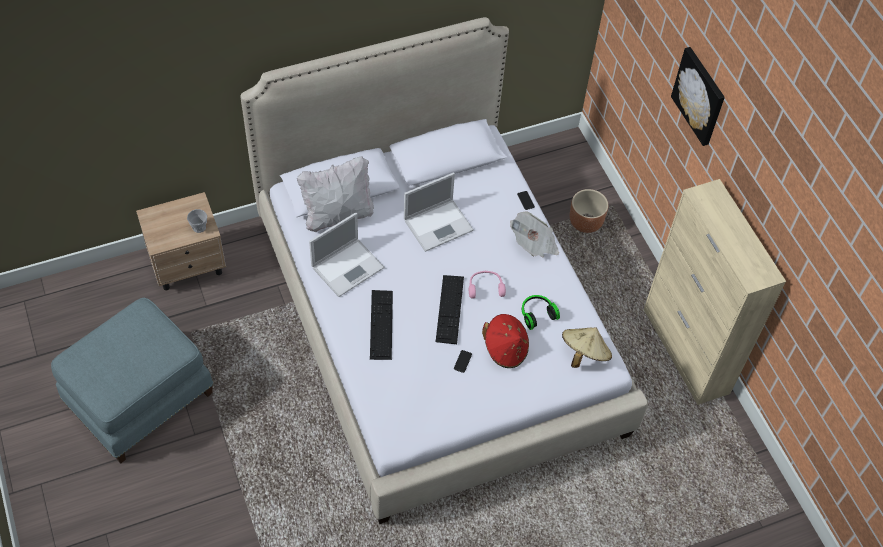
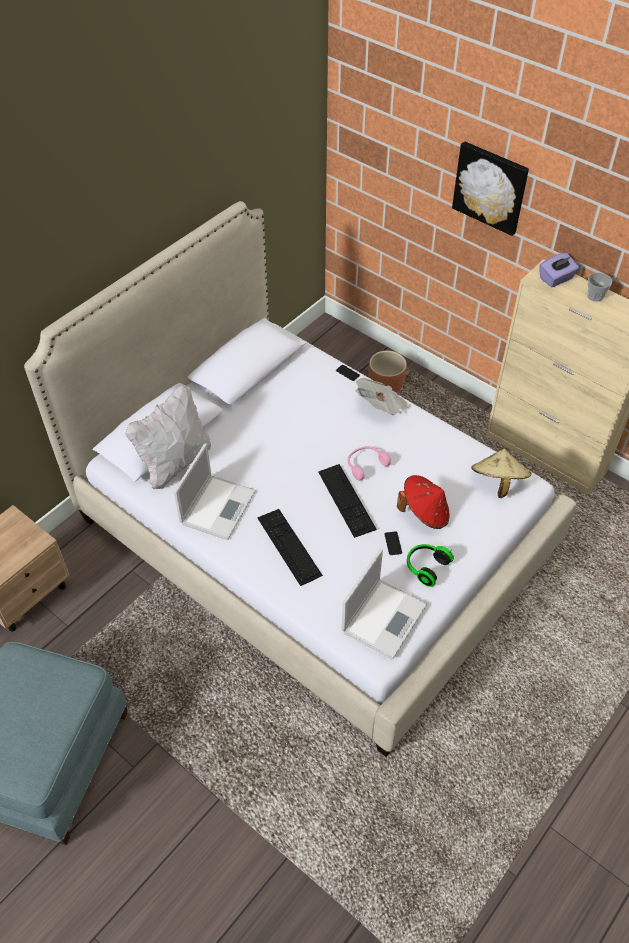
camera: 25 degrees left, 5 degrees down
cup [187,209,207,233] -> cup moved to [587,273,612,302]
laptop [404,172,474,252] -> laptop moved to [341,549,427,659]
headphones [522,295,560,330] -> headphones moved to [407,544,454,587]
none -> purple tissue box [540,253,579,287]

